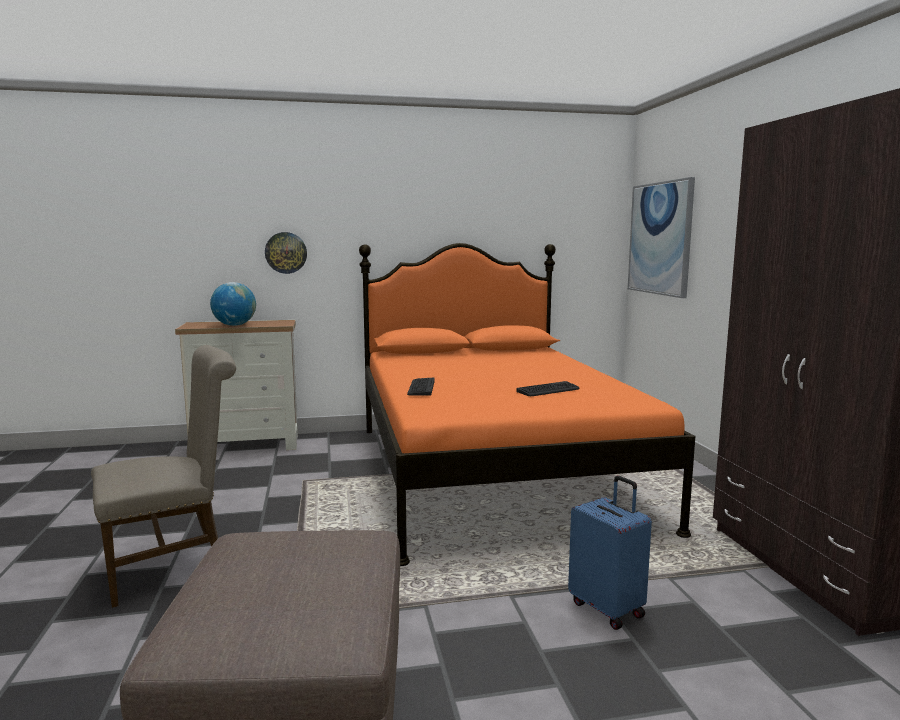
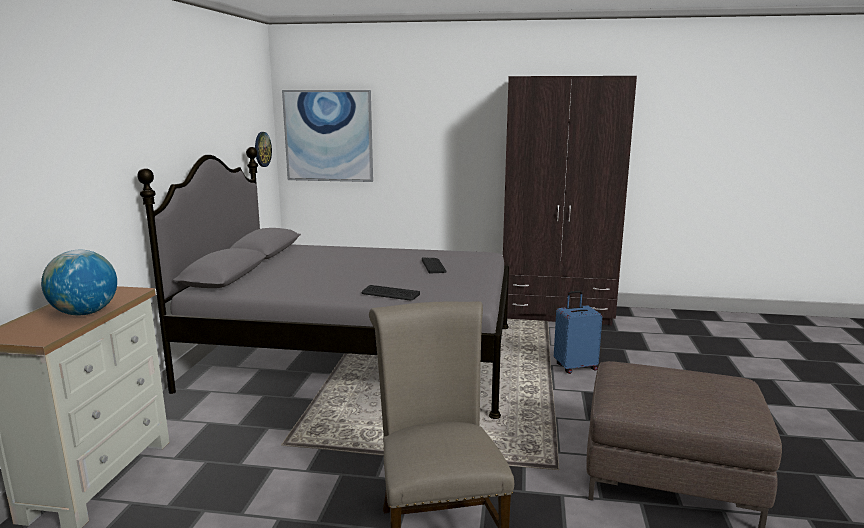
camera: 70 degrees left, 5 degrees up
wall clock [265,232,307,274] -> wall clock moved to [255,132,272,167]
orange bed [359,243,695,566] -> grey bed [137,147,509,419]

